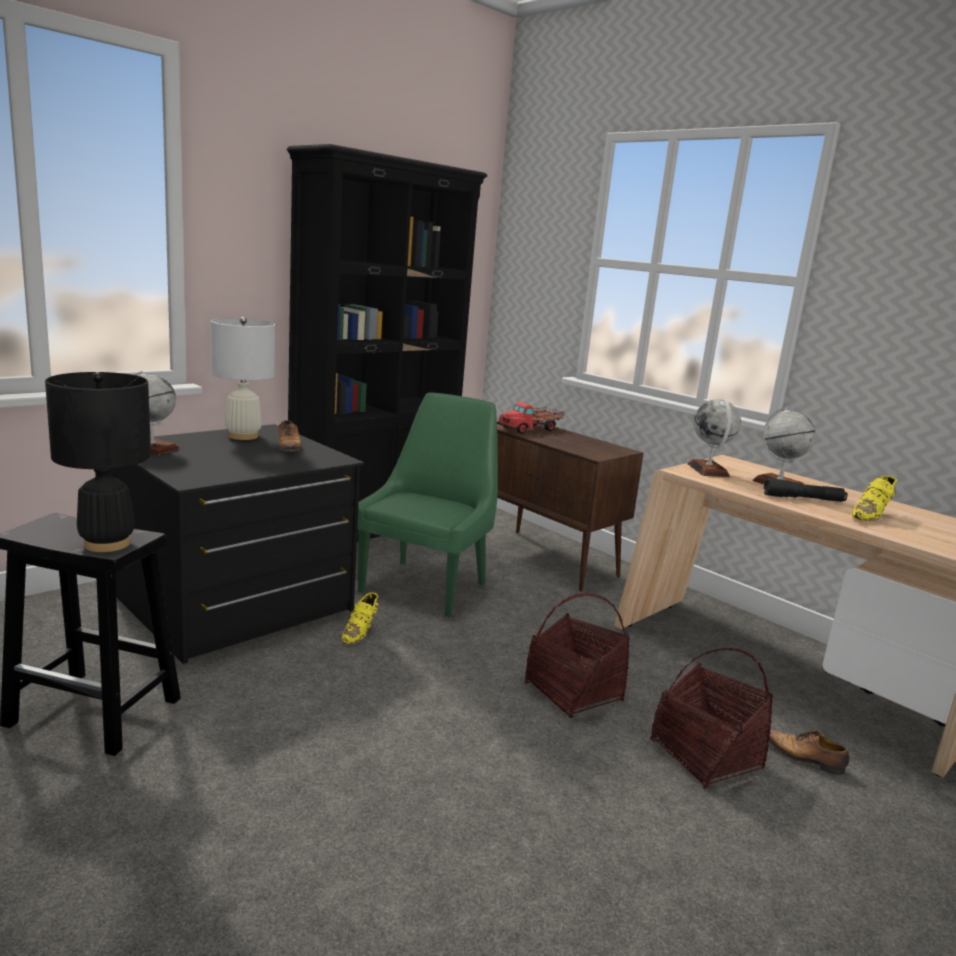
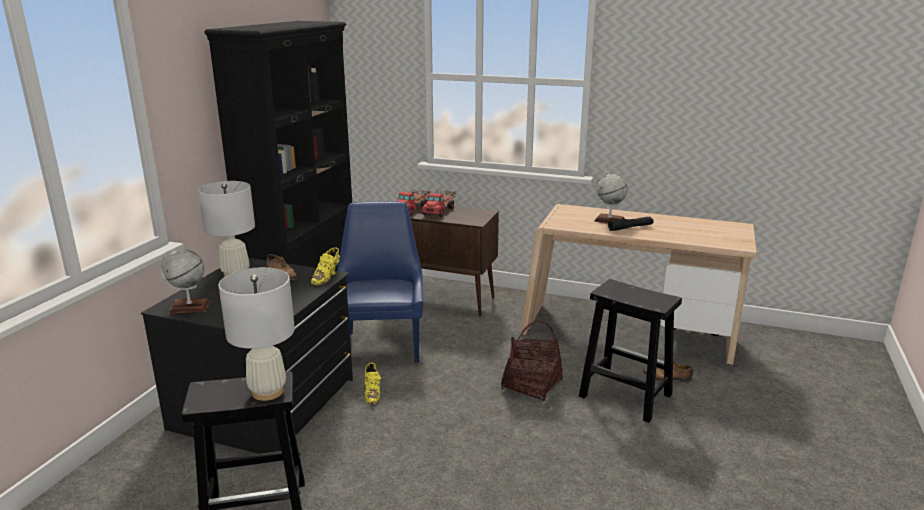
camera: 25 degrees left, 5 degrees up
black table lamp [45,372,151,552] -> white table lamp [218,267,295,401]
green chair [357,392,498,618] -> blue chair [337,201,423,363]
basket [650,648,773,789] -> black stool [579,279,682,423]
globe [687,399,741,477] -> none
yellow shoe [851,475,897,521] -> yellow shoe moved to [311,247,340,285]
none -> toy truck [421,190,455,217]

